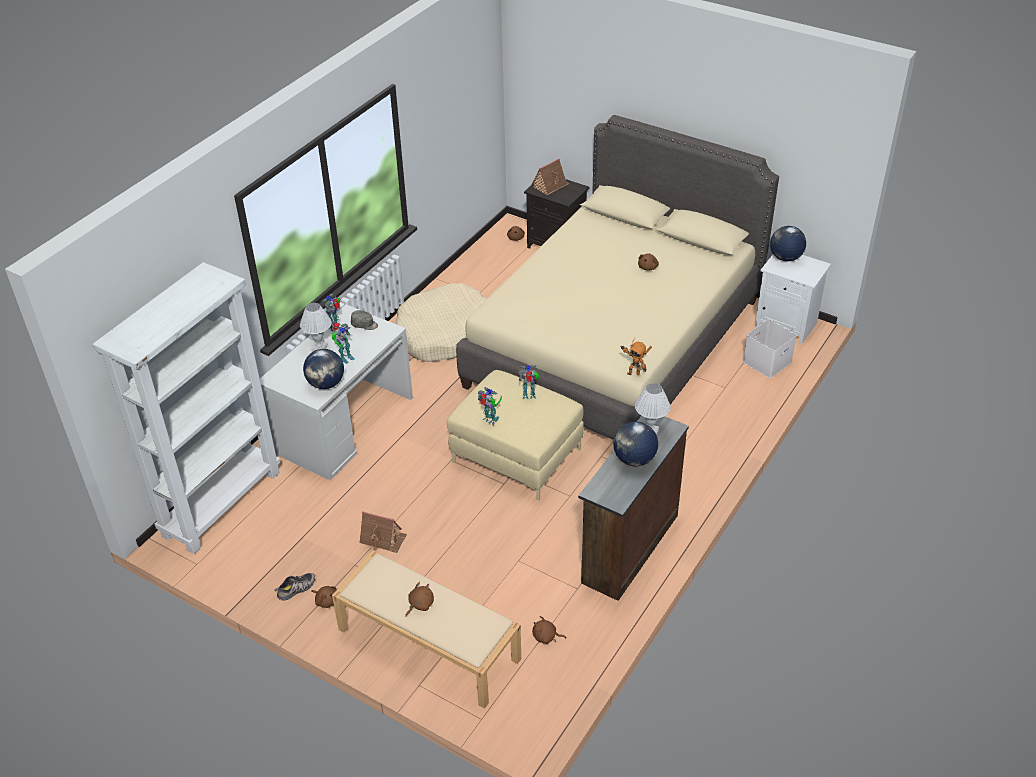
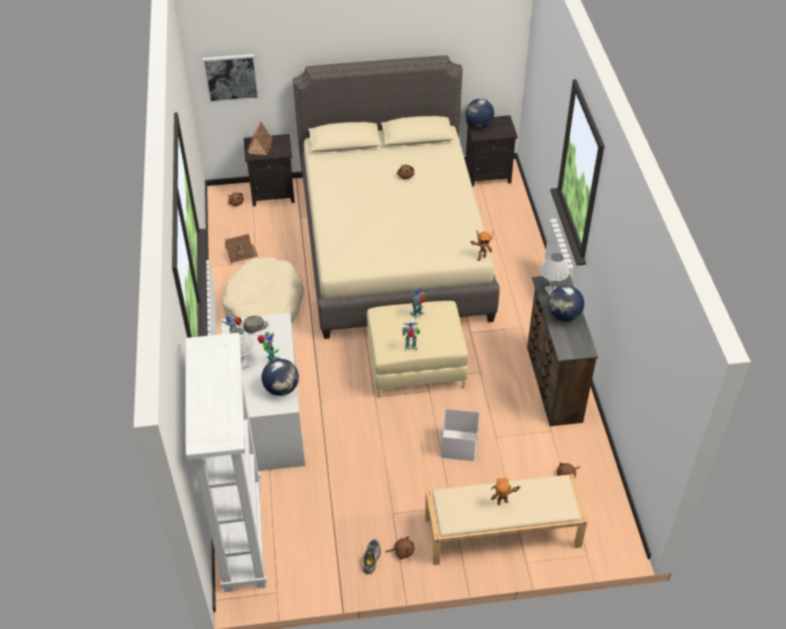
camera: 40 degrees left, 5 degrees up
toy house [359,511,407,553] -> toy house moved to [225,233,258,263]
brown plush toy [405,582,434,617] -> toy robot [491,478,520,505]
white storage box [743,319,797,378] -> white storage box moved to [440,409,480,462]
white nightstand [755,254,831,344] -> black nightstand [466,115,518,187]
none -> picture [202,54,260,103]

